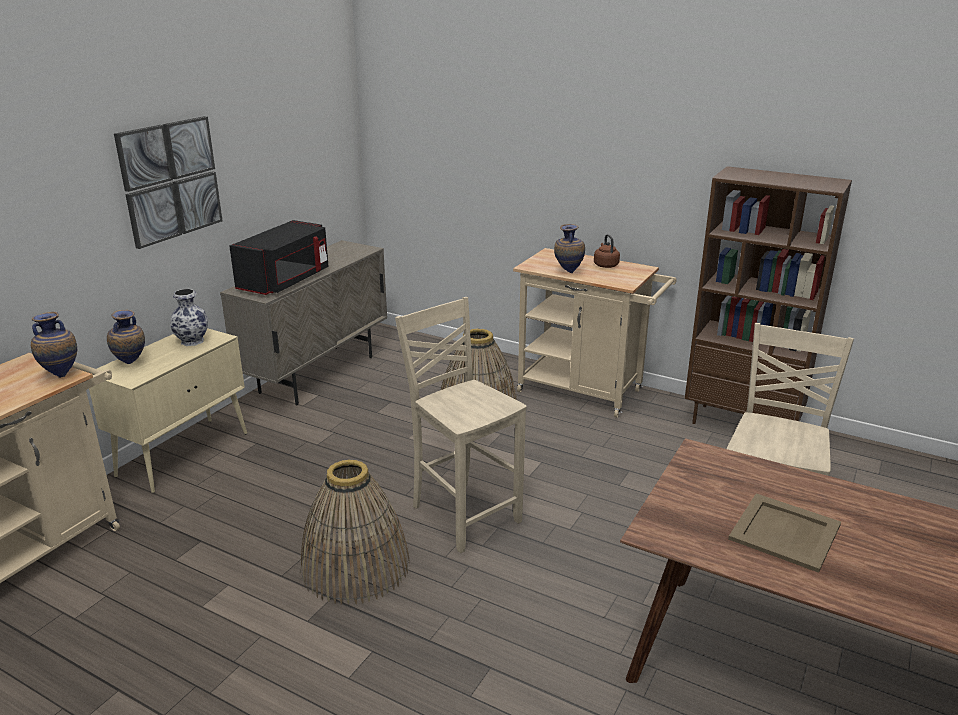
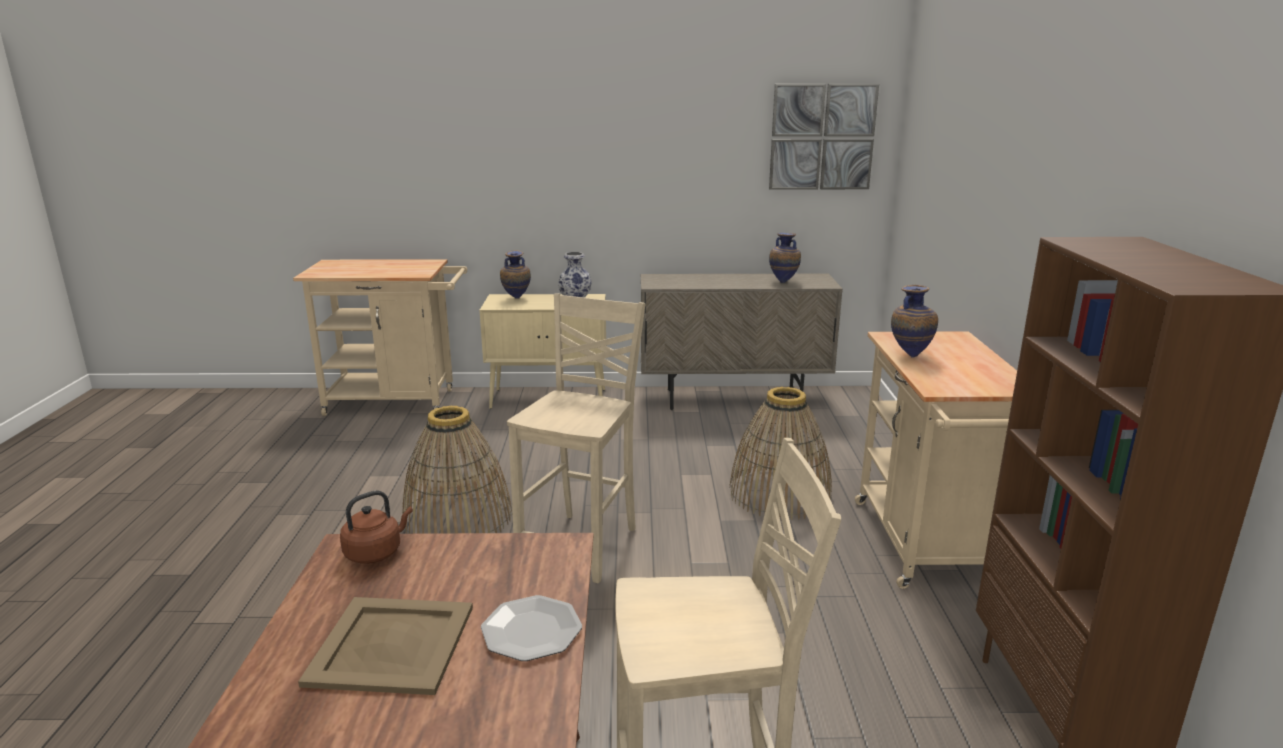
camera: 60 degrees right, 5 degrees down
vase [31,312,77,378] -> vase moved to [769,233,801,283]
picture [114,116,223,249] -> picture moved to [769,84,879,189]
black microwave [229,220,329,295] -> none
brown kettle [594,234,620,268] -> brown kettle moved to [340,491,413,564]
none -> plate [481,595,582,661]

